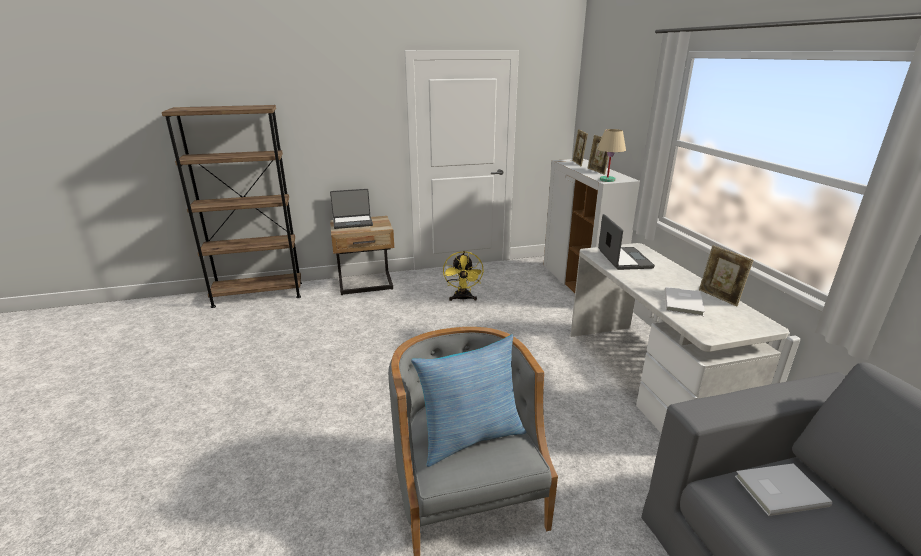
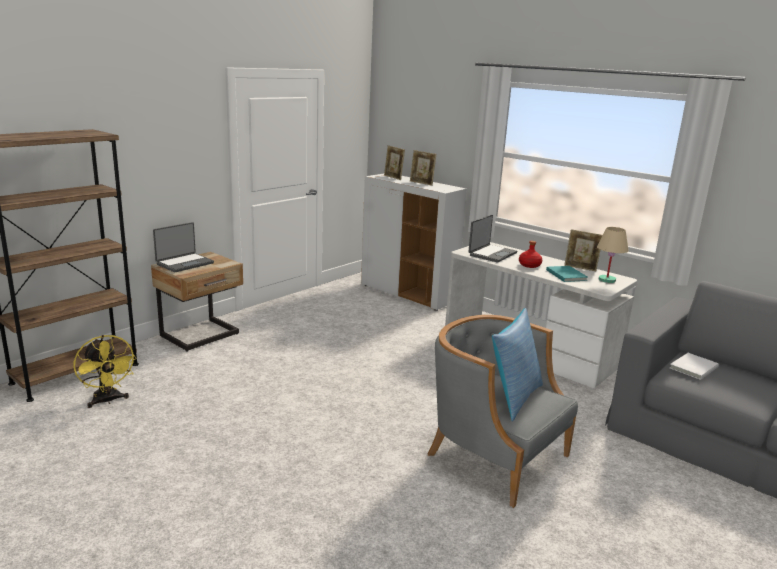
camera: 35 degrees left, 5 degrees down
yellow fan [443,251,484,301] -> yellow fan moved to [74,335,136,408]
beige table lamp [597,129,626,182] -> beige table lamp moved to [597,227,629,283]
laptop [598,214,655,270] -> laptop turned 75 degrees clockwise [468,215,517,262]
white book [665,287,705,316] -> turquoise book [546,266,588,282]
none -> red bottle [519,241,542,268]

